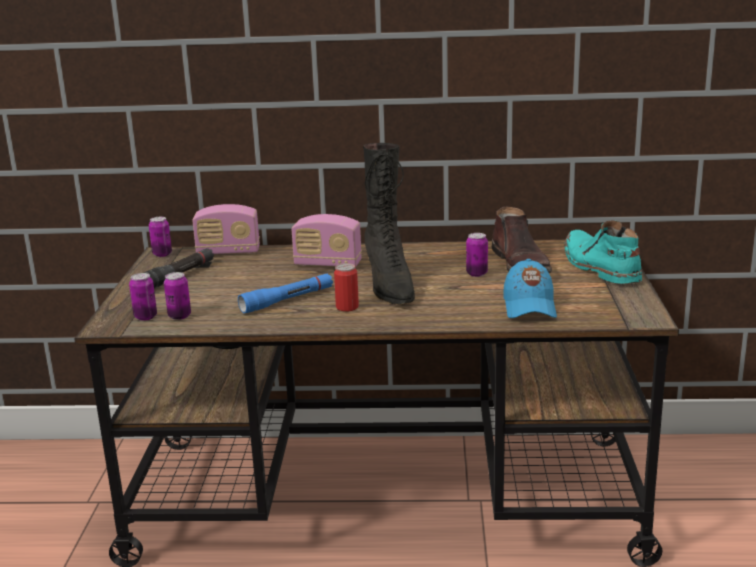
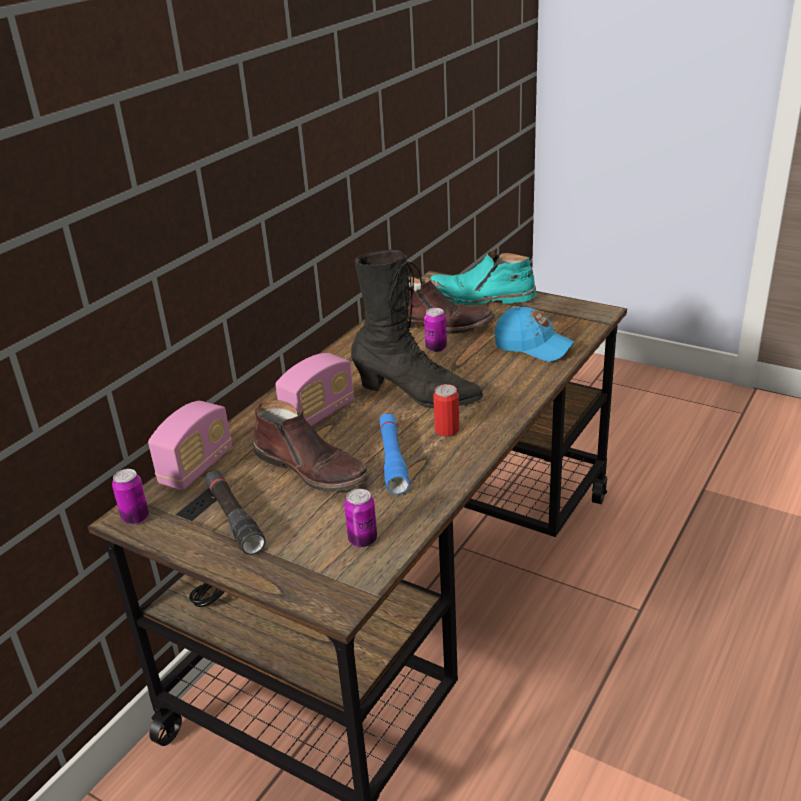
camera: 60 degrees left, 10 degrees up
can [129,273,157,321] -> none
none -> brown boot [253,400,371,492]

